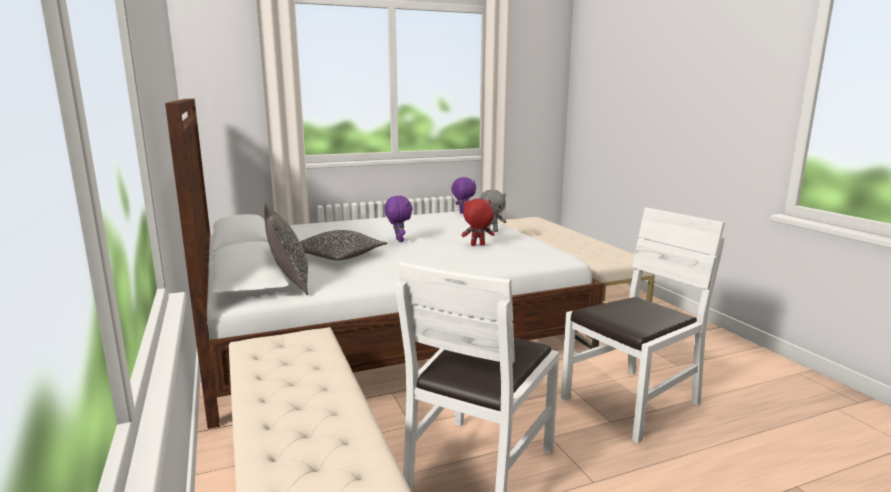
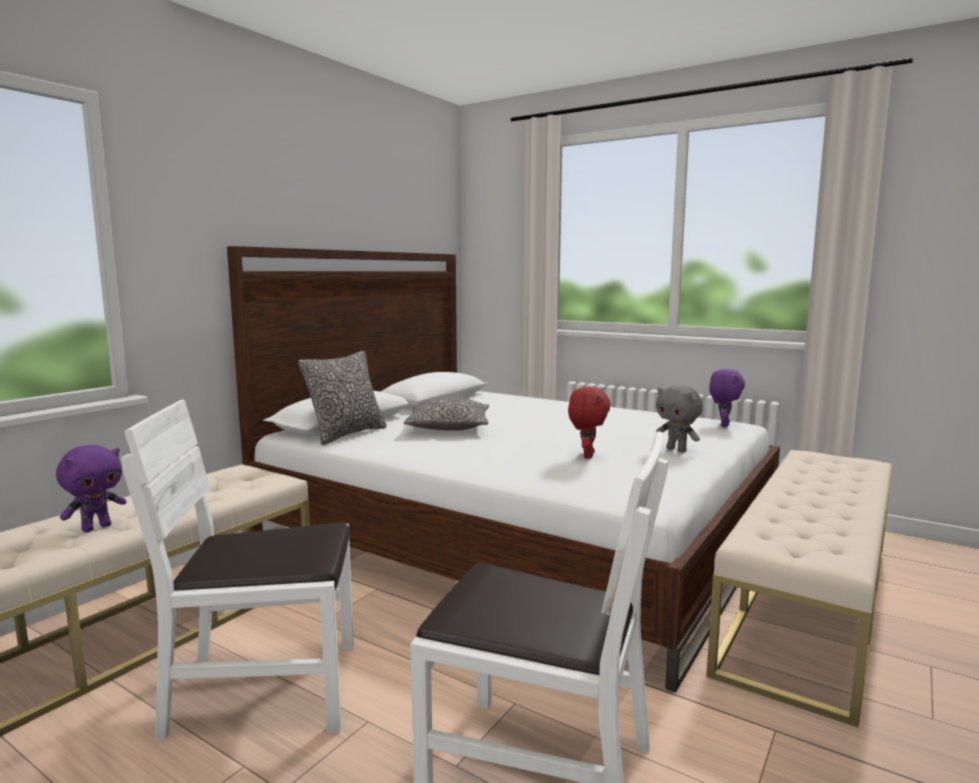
camera: 55 degrees right, 5 degrees down
purple plush toy [385,196,413,242] -> purple plush toy moved to [56,445,127,532]
red plush toy [462,199,495,246] -> red plush toy turned 60 degrees clockwise [568,387,611,459]

